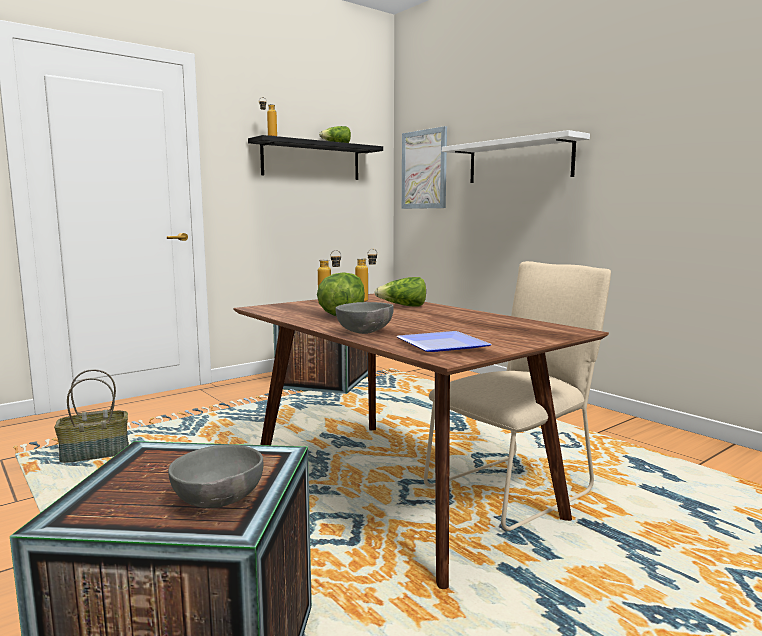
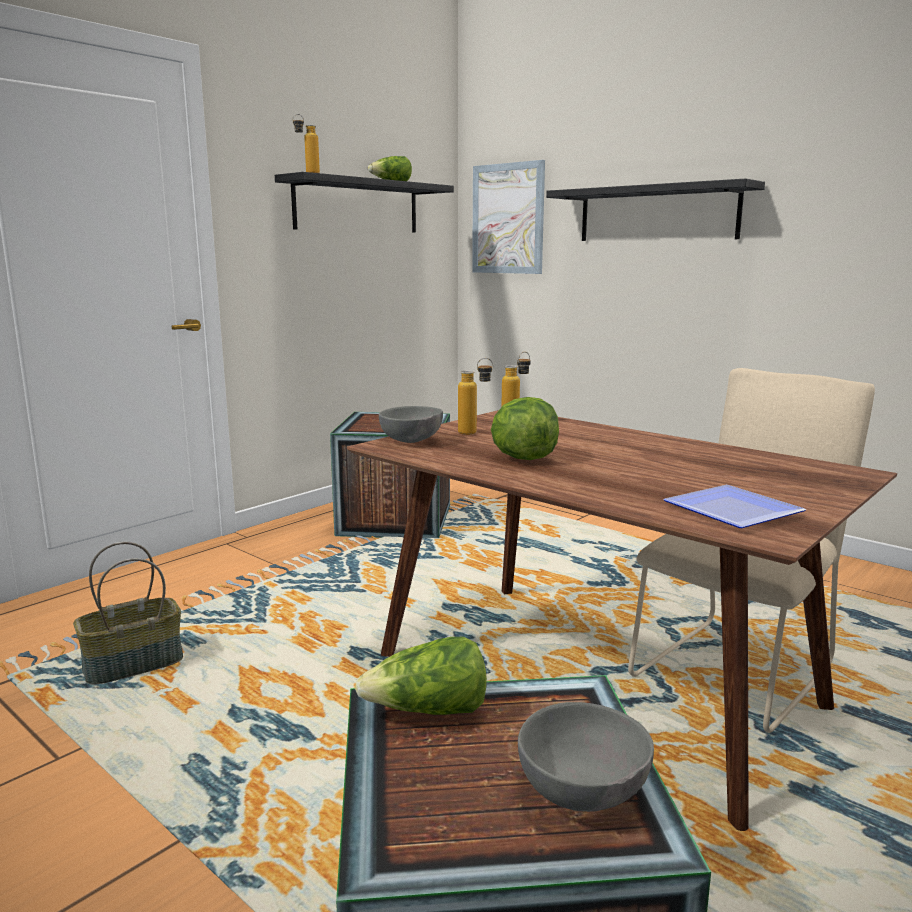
camera: 10 degrees left, 5 degrees up
grey bowl [336,302,394,334] -> grey bowl moved to [379,406,443,443]
lettuce [374,277,426,306] -> lettuce moved to [355,637,487,715]
white shelf [442,130,590,183] -> black shelf [546,178,765,241]

